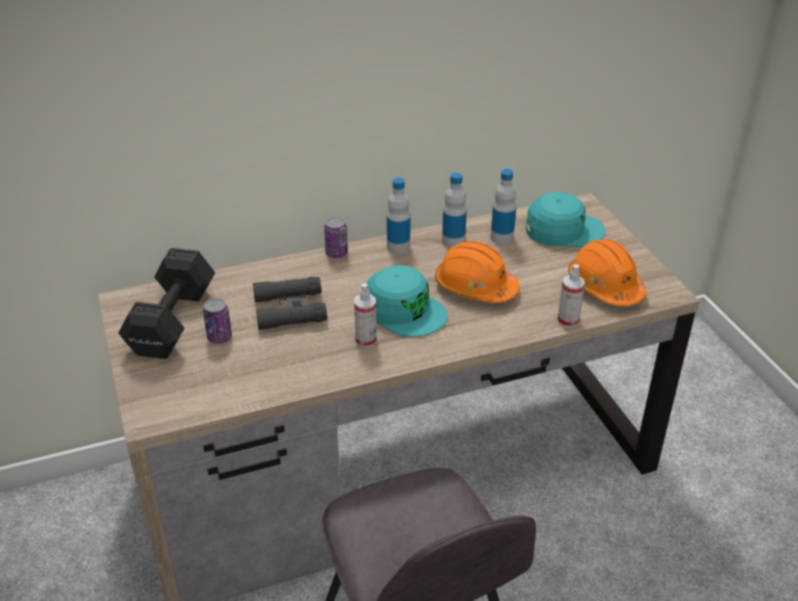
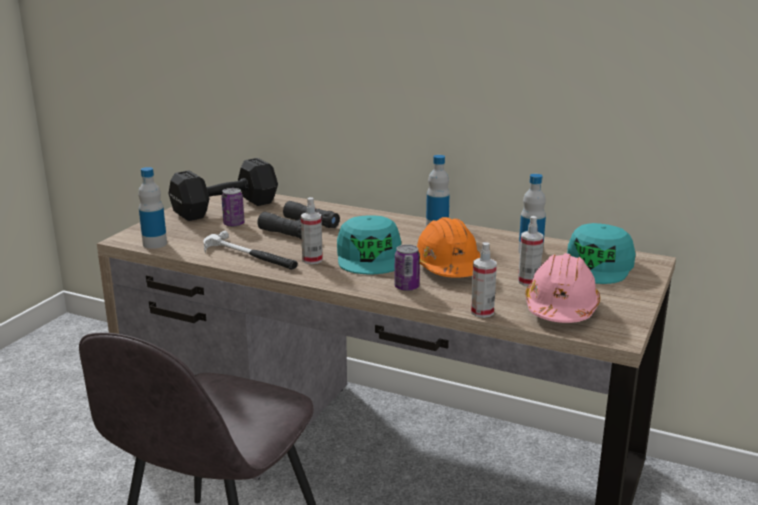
camera: 45 degrees right, 15 degrees down
can [324,217,348,258] -> can moved to [394,244,420,291]
bottle [442,172,467,248] -> bottle moved to [138,167,167,249]
turquoise cap [526,192,605,247] -> turquoise cap turned 75 degrees clockwise [567,223,635,284]
orange hard hat [568,239,647,306] -> pink hard hat [525,253,600,323]
none -> hammer [203,231,298,270]
none -> spray bottle [518,216,543,286]

